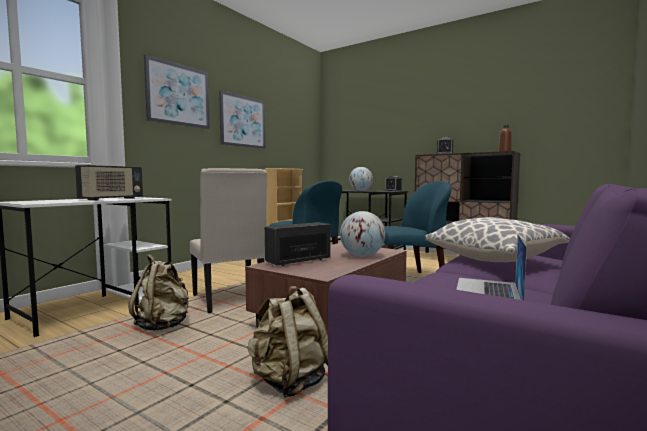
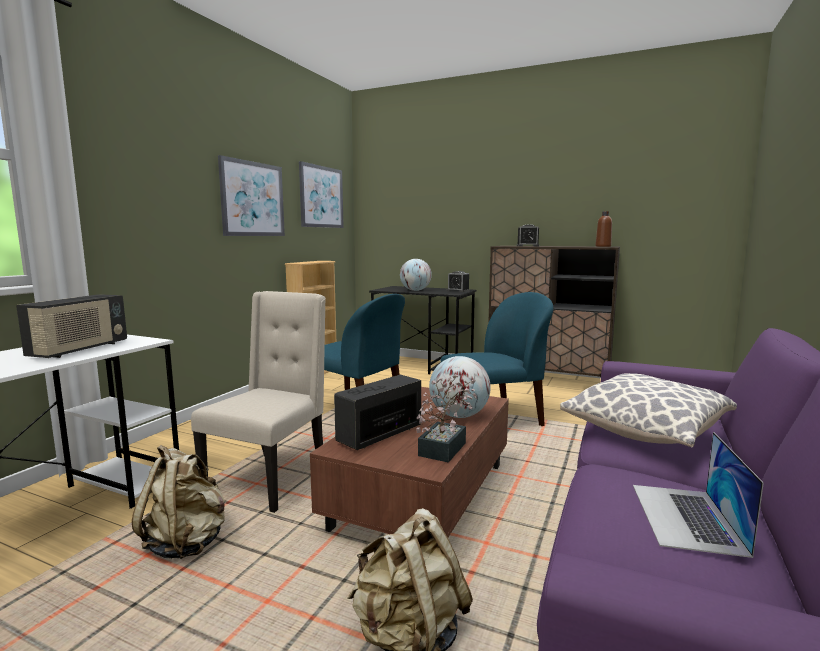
camera: 10 degrees left, 5 degrees up
picture [144,54,210,129] -> picture moved to [299,161,344,228]
beige chair [190,168,267,313] -> beige chair turned 120 degrees counterclockwise [191,291,326,513]
none -> potted plant [416,374,477,463]

